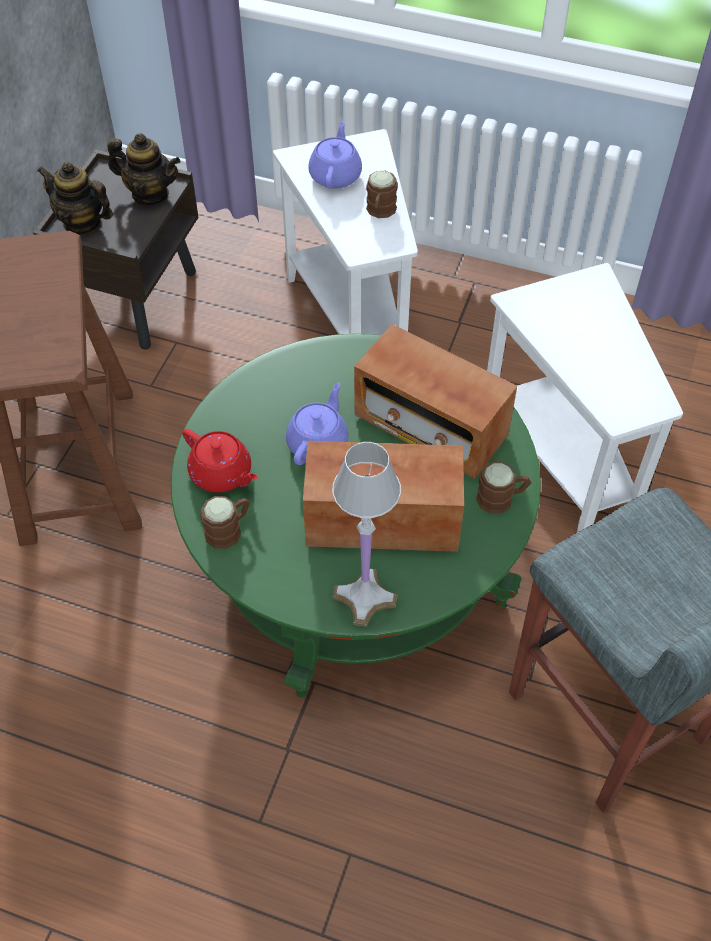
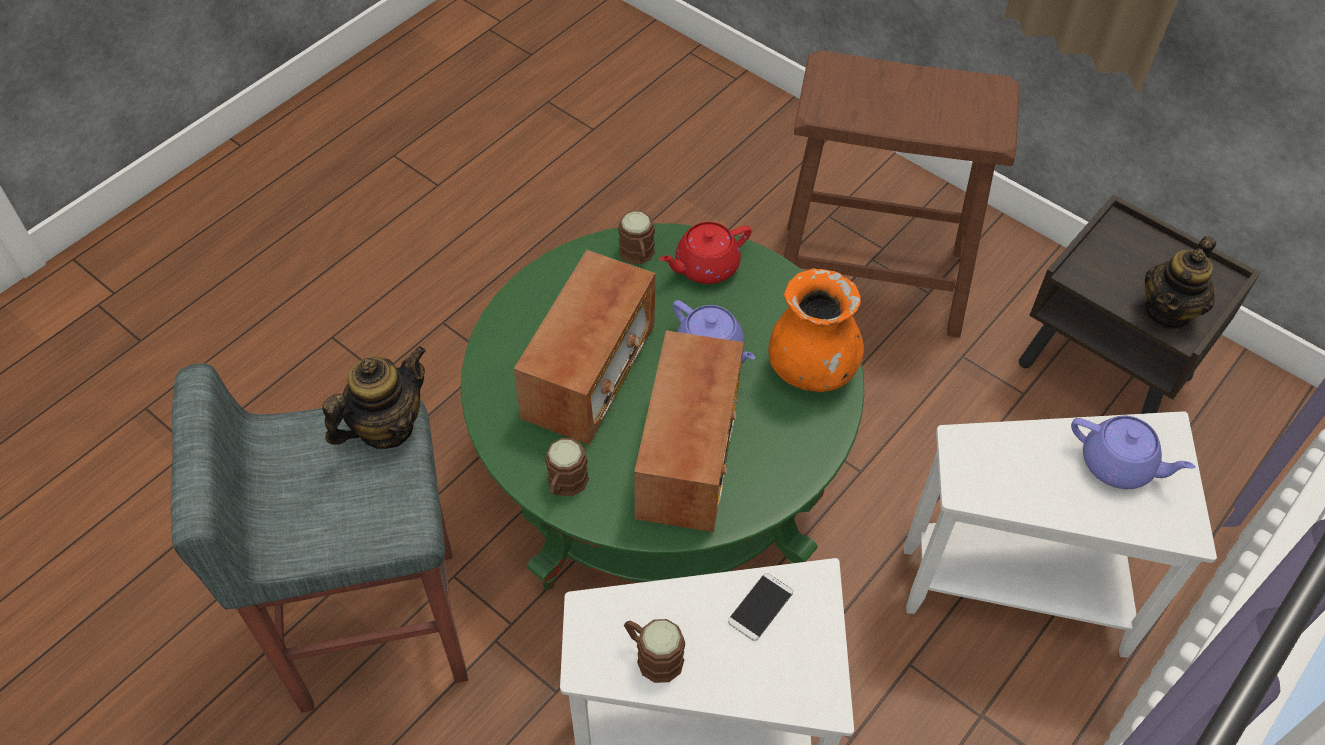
camera: 110 degrees right, 0 degrees up
teapot [37,162,113,236] -> teapot moved to [322,346,426,449]
white table lamp [333,442,401,627] -> none
radio [354,324,517,479] -> radio turned 135 degrees clockwise [634,330,744,532]
brown mug [366,171,398,218] -> brown mug moved to [624,619,685,683]
none -> phone [728,573,793,641]
none -> orange vase [769,268,864,392]

